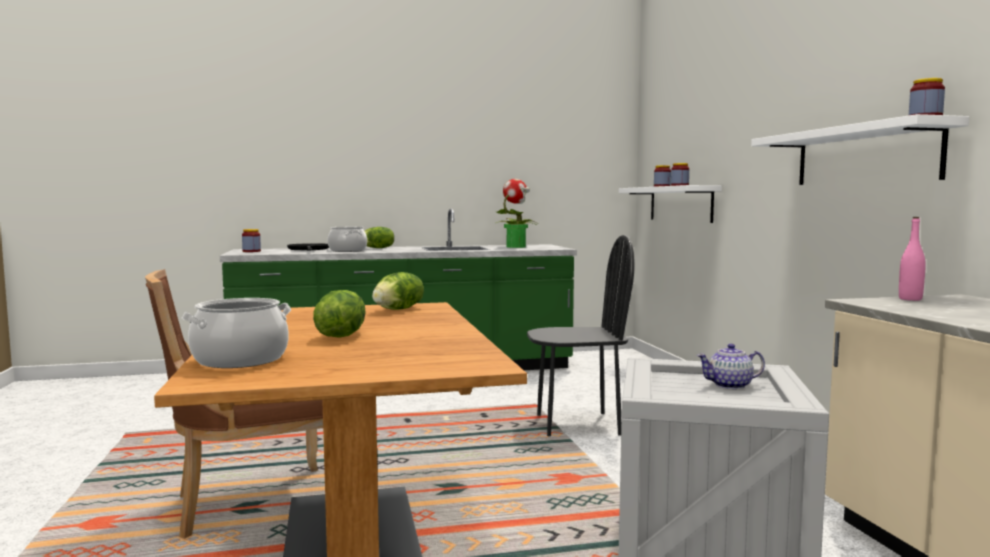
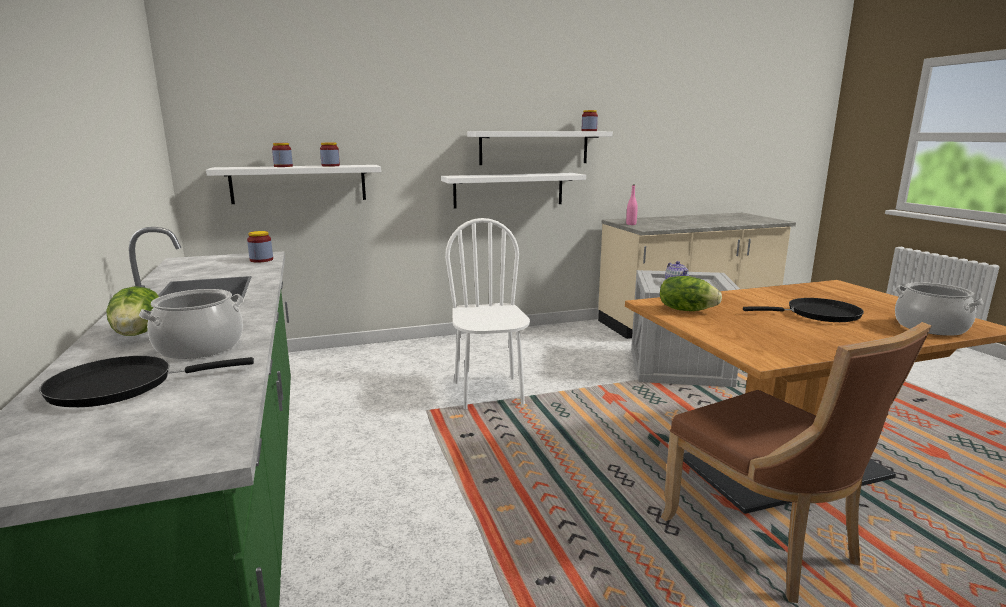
camera: 95 degrees left, 10 degrees up
jar [242,229,261,252] -> jar moved to [247,231,273,263]
lettuce [313,290,365,338] -> black frying pan [743,298,864,322]
potted plant [496,179,537,248] -> none
black chair [527,235,635,436] -> white chair [445,218,530,409]
none -> white shelf [441,173,586,209]

